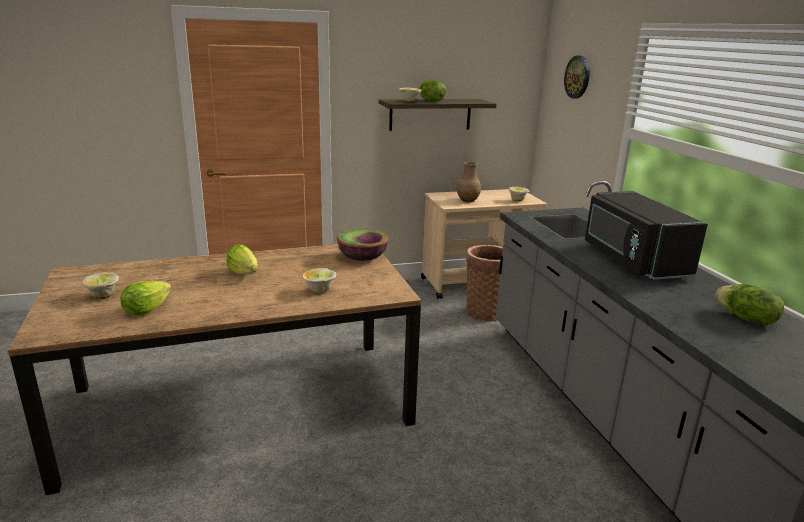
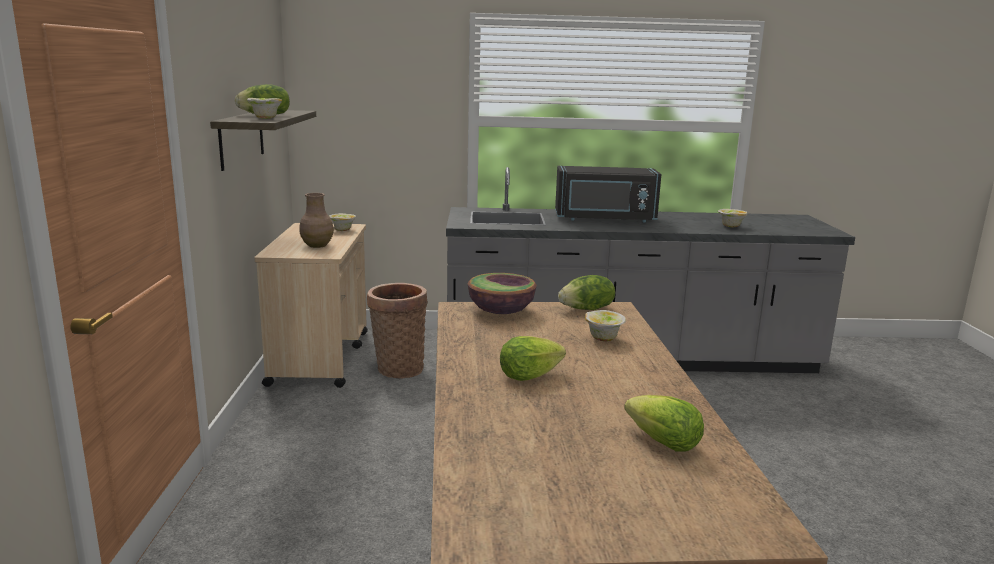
camera: 75 degrees left, 5 degrees down
bowl [82,272,119,299] -> bowl moved to [718,209,747,227]
wall clock [564,56,590,99] -> none
lettuce [716,284,784,325] -> lettuce moved to [558,275,615,310]

